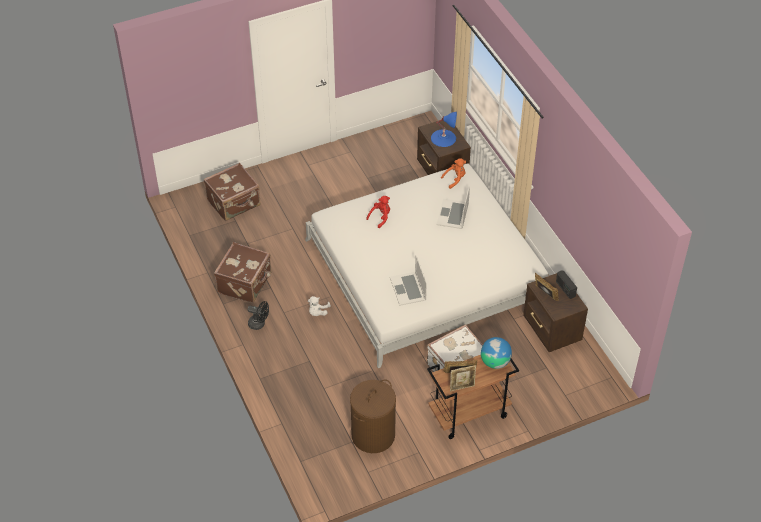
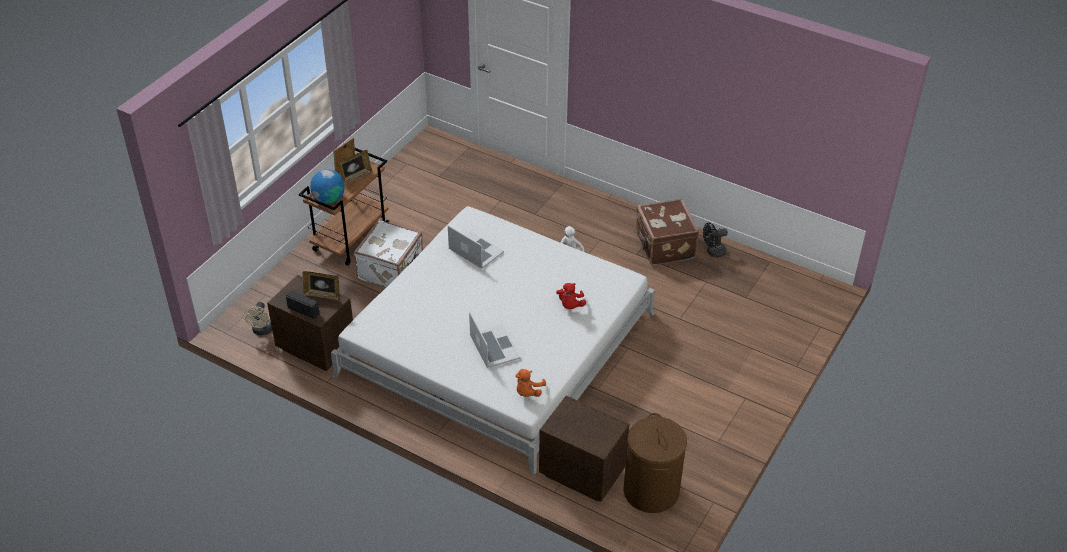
camera: 145 degrees right, 5 degrees down
brown suitcase [204,163,261,221] -> none
black fan [248,301,269,330] -> black fan moved to [703,223,728,258]
brown laundry basket [350,379,396,453] -> brown laundry basket moved to [623,413,687,513]
blue table lamp [431,112,457,147] -> none
none -> beige fan [243,302,272,335]

